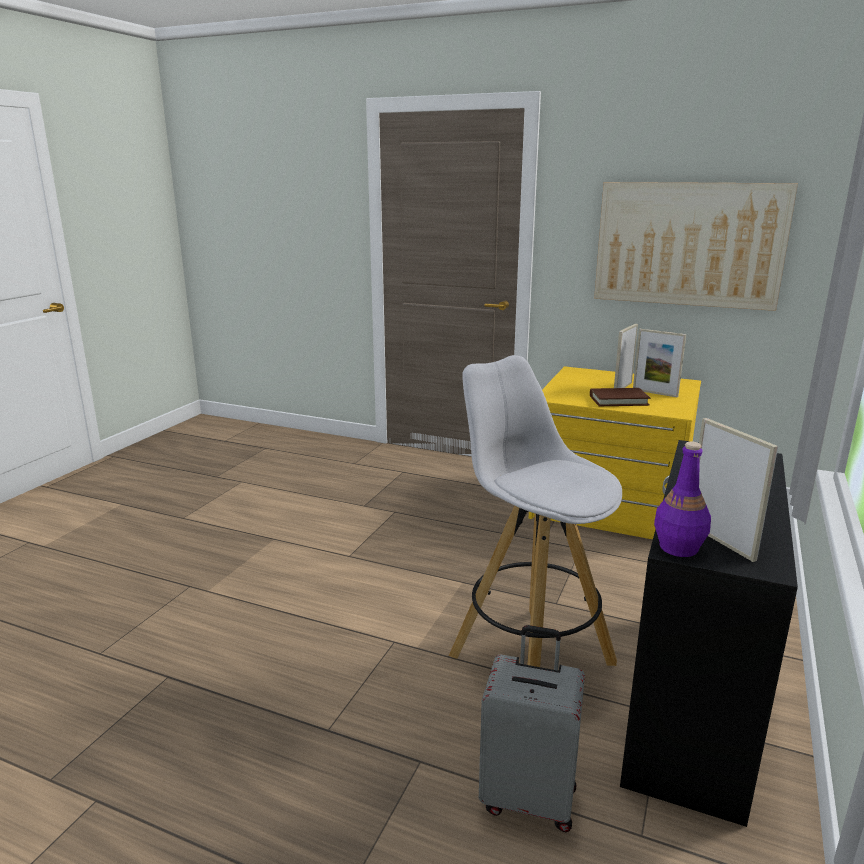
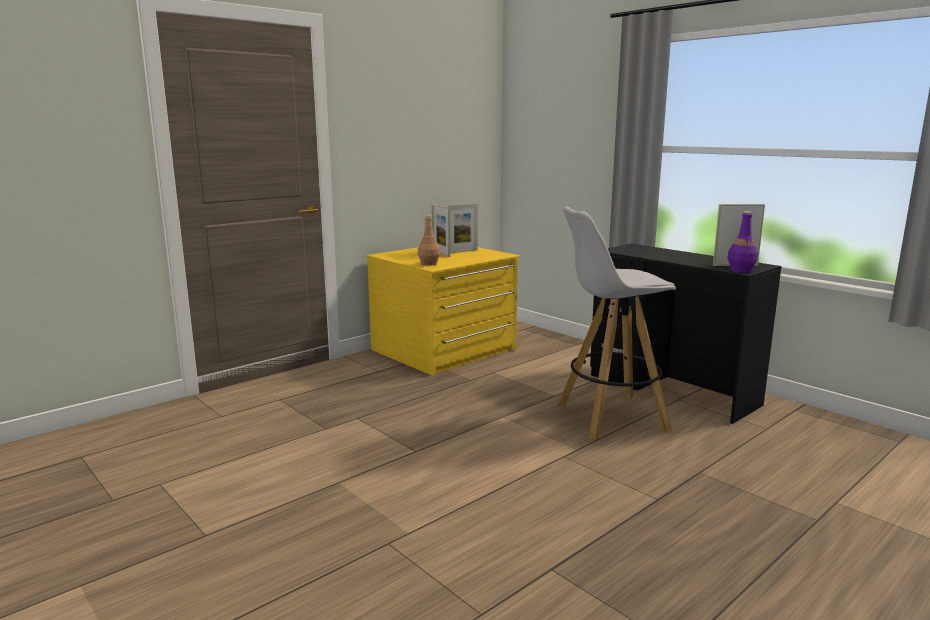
camera: 65 degrees left, 5 degrees down
grey suitcase [479,625,585,832] -> none
brown book [590,388,650,406] -> none
picture [594,182,798,311] -> none
none -> brown bottle [418,215,440,266]

